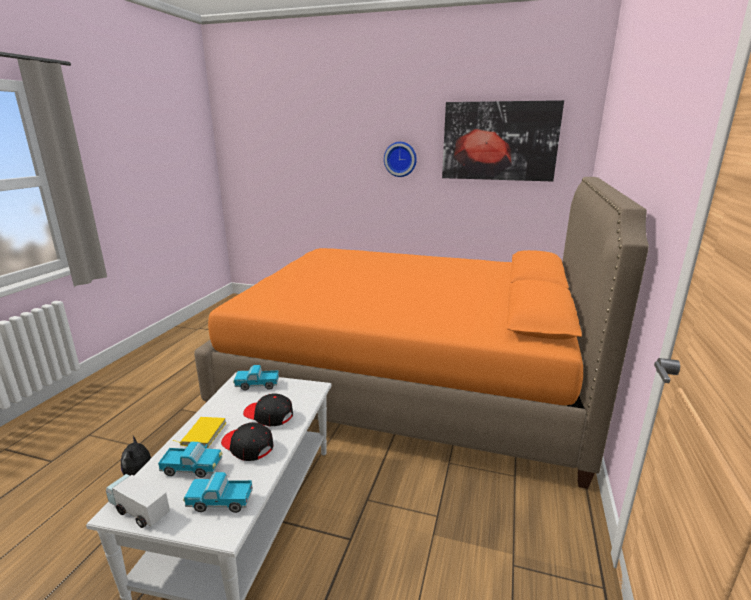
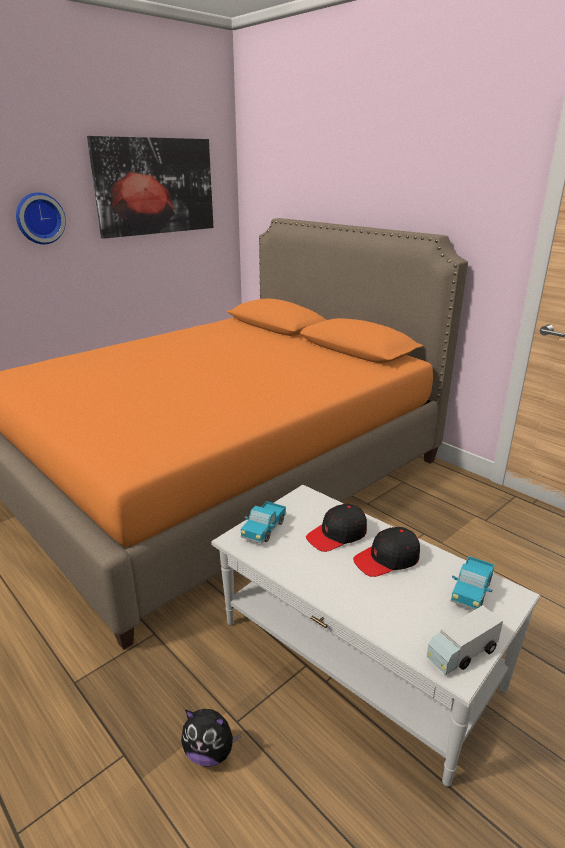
camera: 60 degrees left, 5 degrees up
toy truck [158,442,222,478] -> none
yellow book [173,417,226,448] -> none

